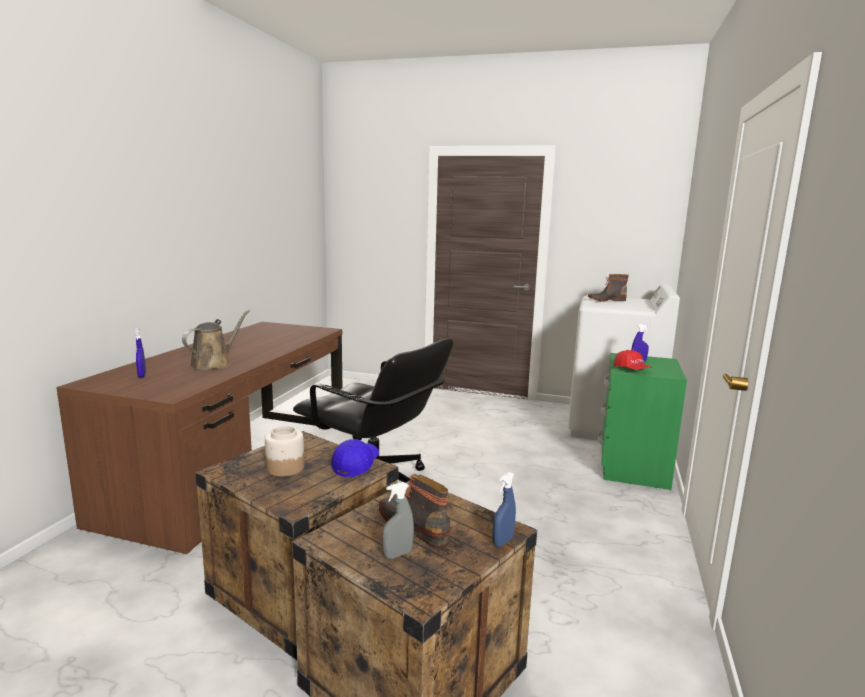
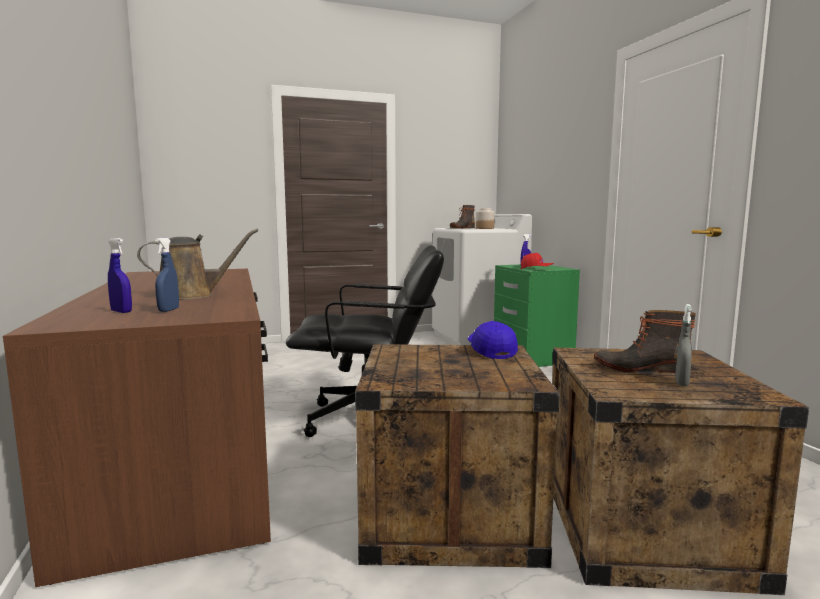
camera: 35 degrees left, 5 degrees down
brown watering can [182,310,250,370] -> brown watering can turned 75 degrees clockwise [137,229,258,300]
jar [265,426,304,476] -> jar moved to [476,208,495,229]
blue spray bottle [492,472,516,547] -> blue spray bottle moved to [155,238,179,312]

